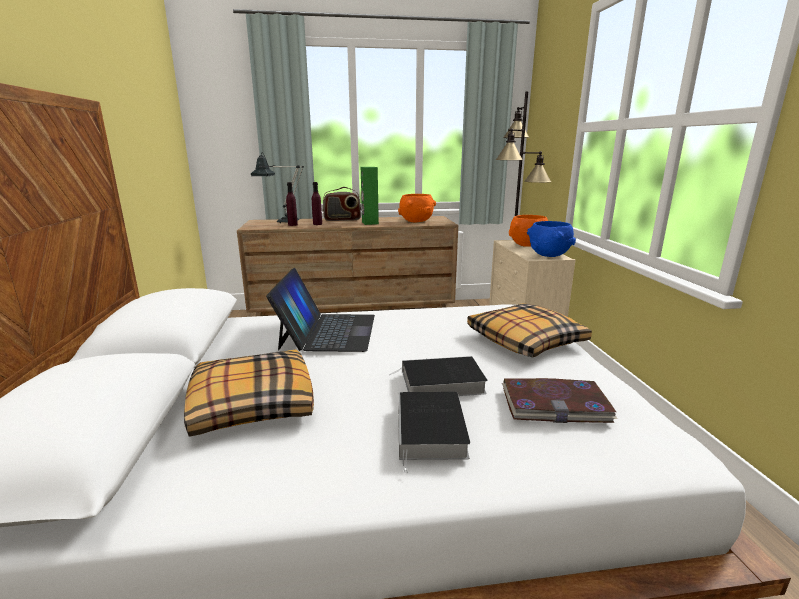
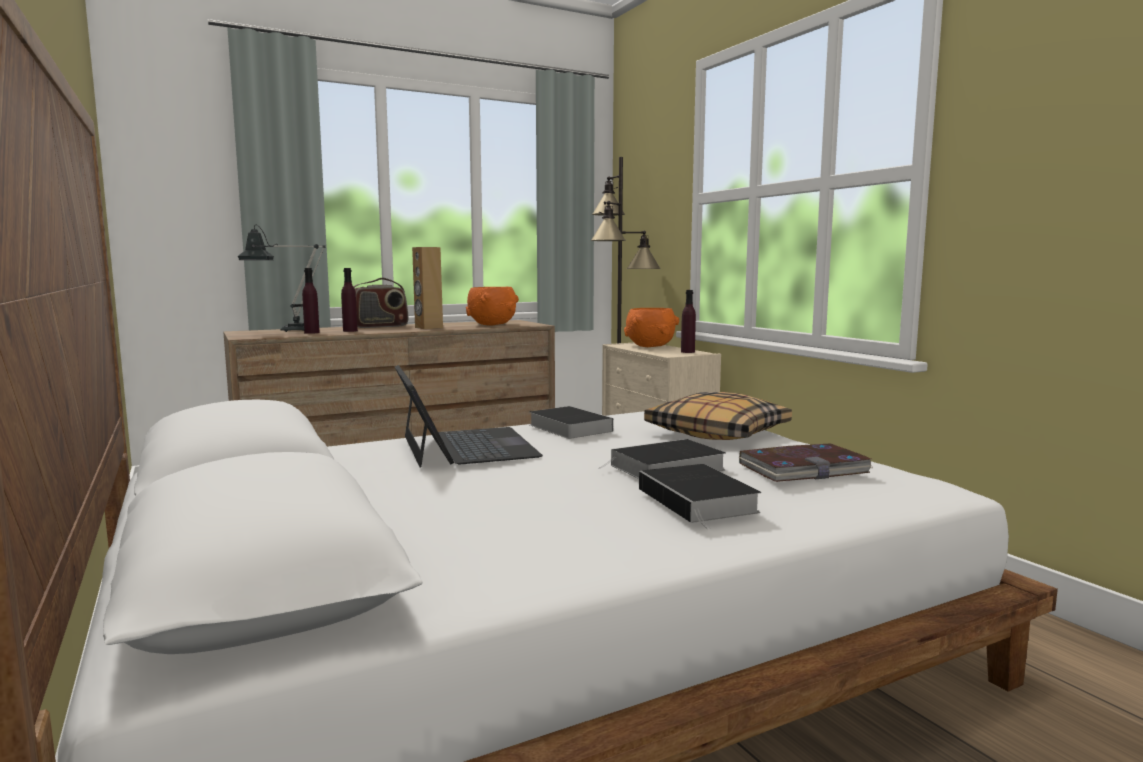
camera: 20 degrees left, 10 degrees down
pillow [184,350,314,437] -> none
green speaker [361,167,379,225] -> brown speaker [412,247,443,329]
blue bowl [527,221,576,257] -> purple bottle [681,290,696,353]
none -> book [530,406,613,439]

